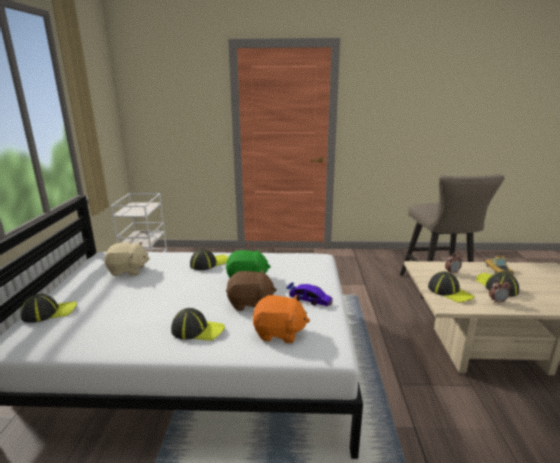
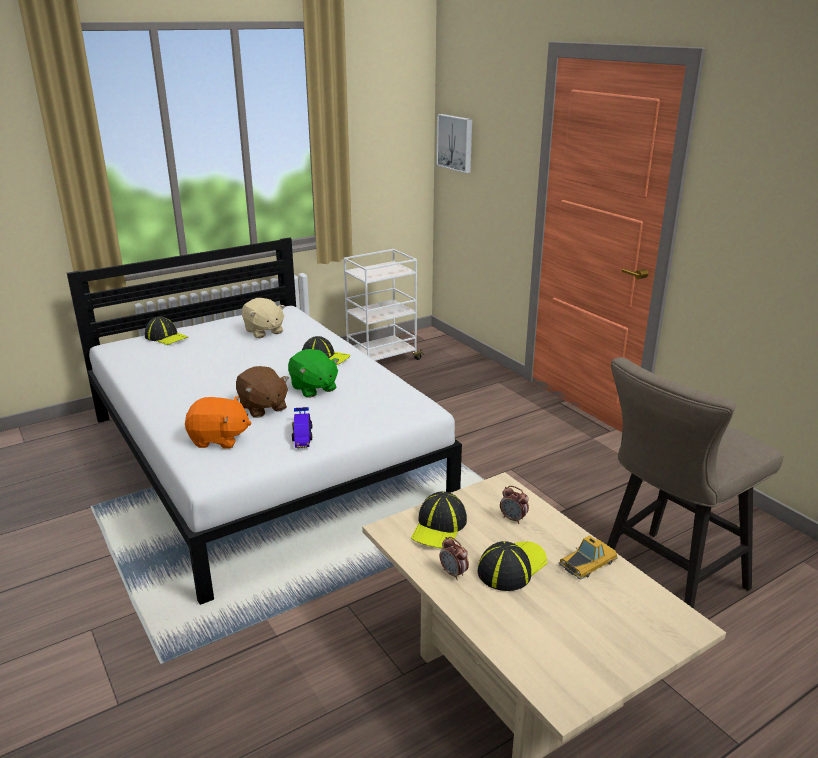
camera: 55 degrees right, 5 degrees up
cap [171,308,225,341] -> none
orange plush toy [253,295,310,343] -> orange plush toy turned 60 degrees counterclockwise [185,396,251,448]
none -> picture [436,114,472,173]

